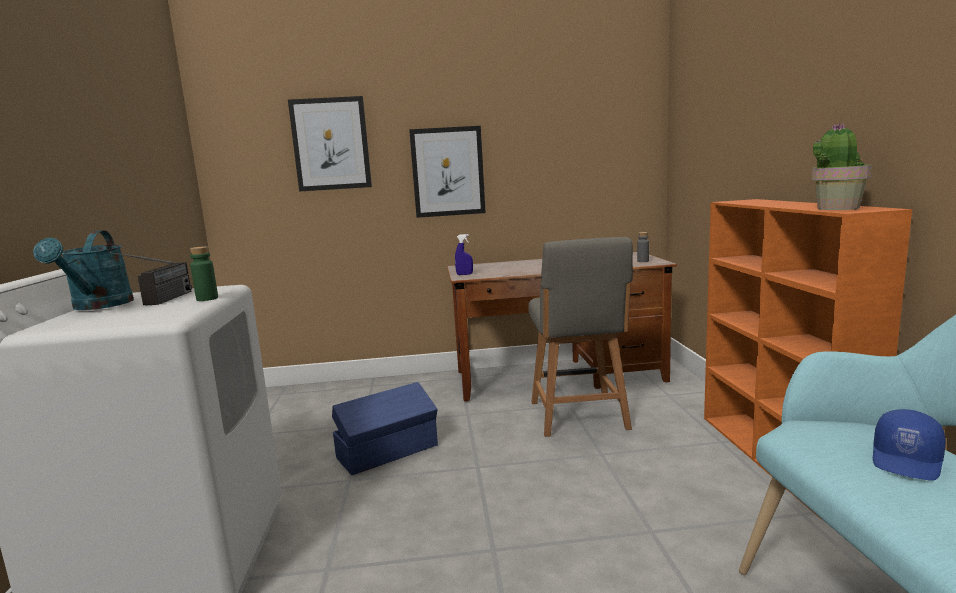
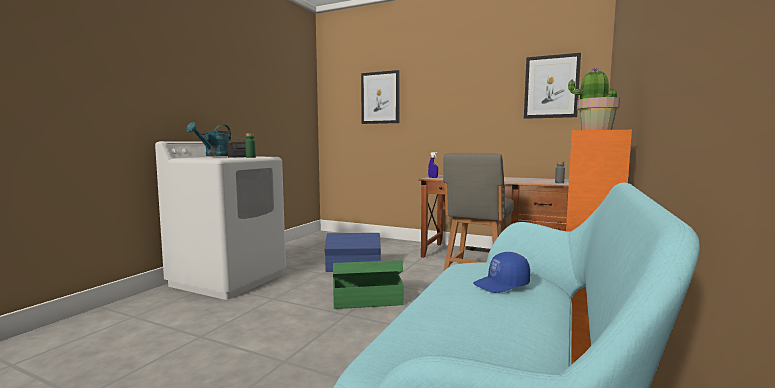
camera: 30 degrees right, 5 degrees down
picture [409,126,486,218] -> picture moved to [524,53,581,119]
none -> green storage box [333,260,404,309]

